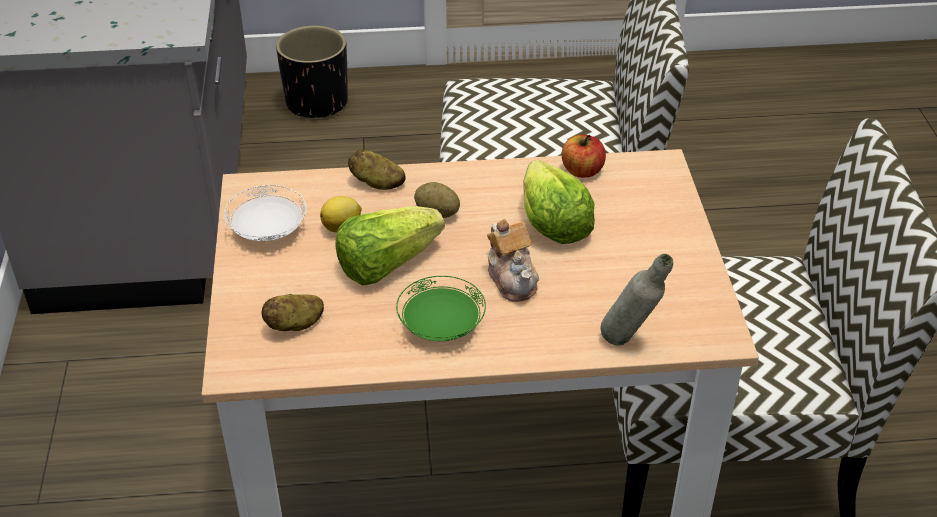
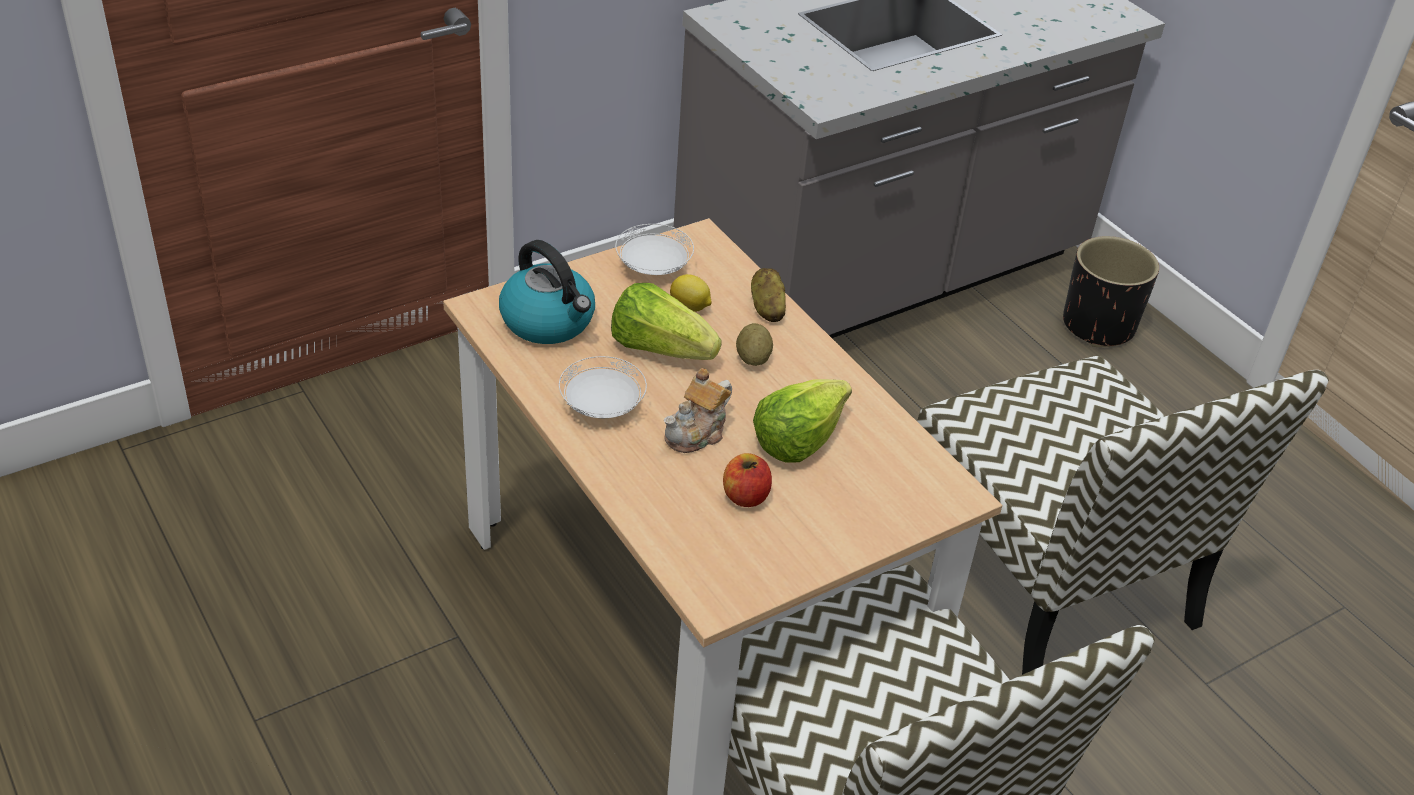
camera: 60 degrees right, 0 degrees up
potato [262,294,324,331] -> kettle [499,240,595,344]
green plate [396,276,486,341] -> white plate [559,356,647,418]
apple [562,135,606,178] -> apple moved to [723,453,772,507]
grey bottle [600,254,673,346] -> none

